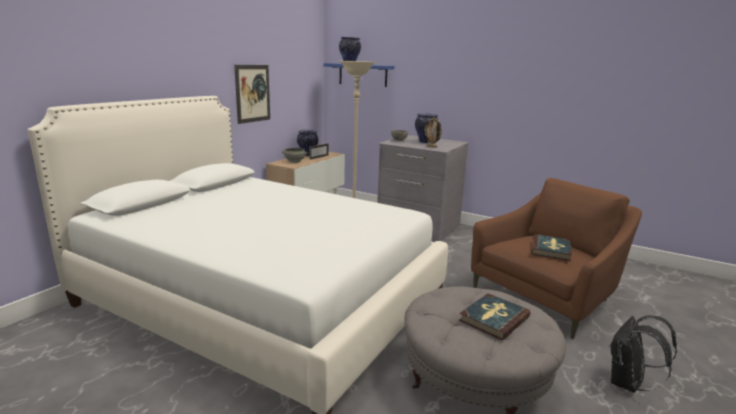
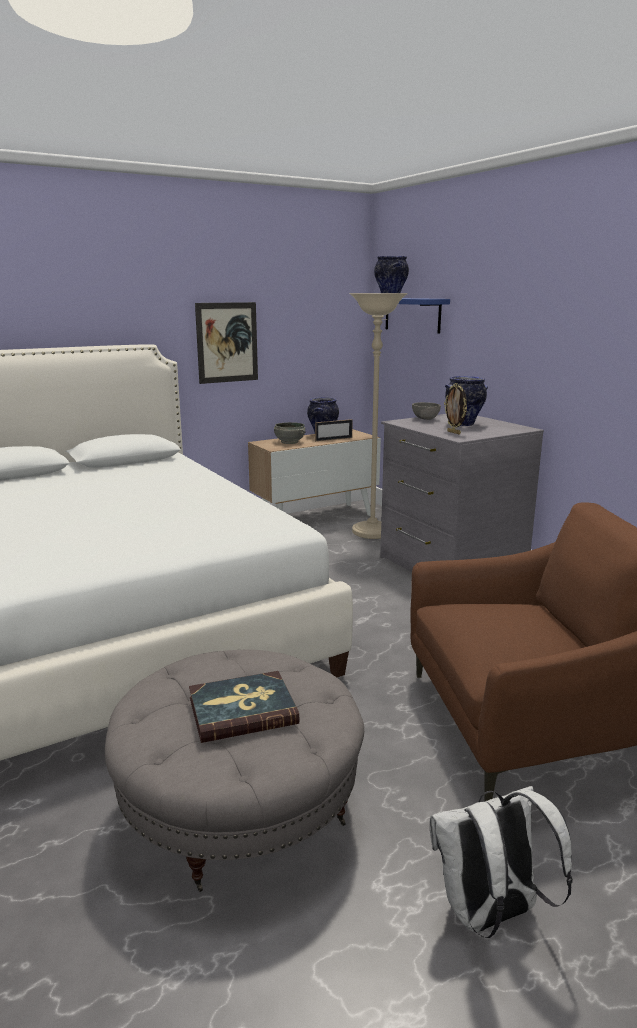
camera: 30 degrees right, 0 degrees up
book [532,234,572,261] -> none
black backpack [609,316,677,393] -> white backpack [430,786,573,938]

